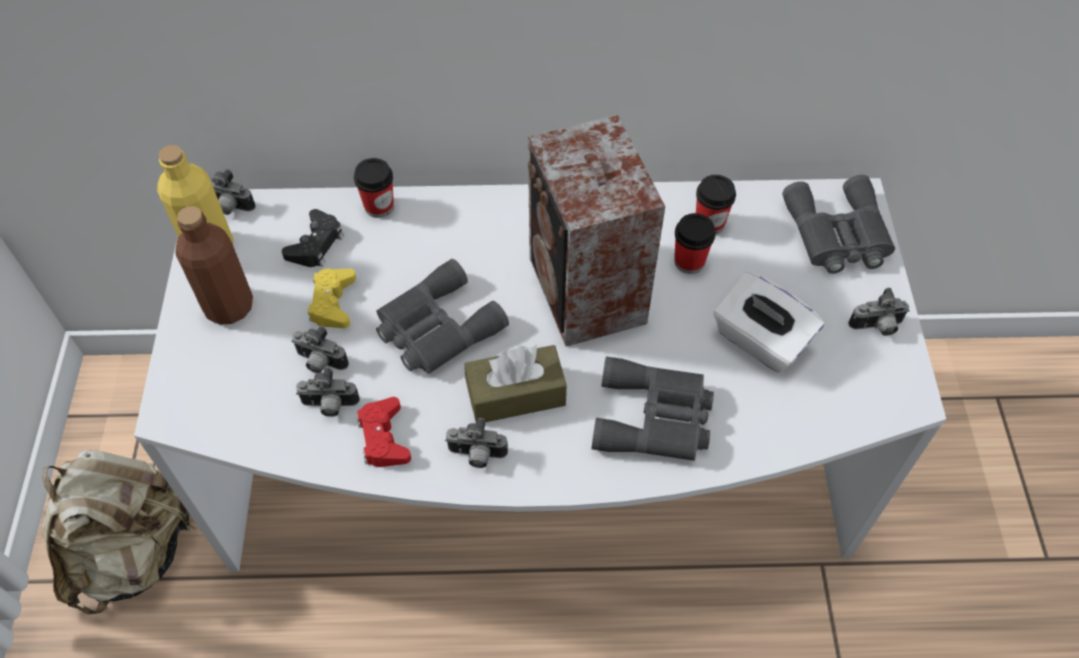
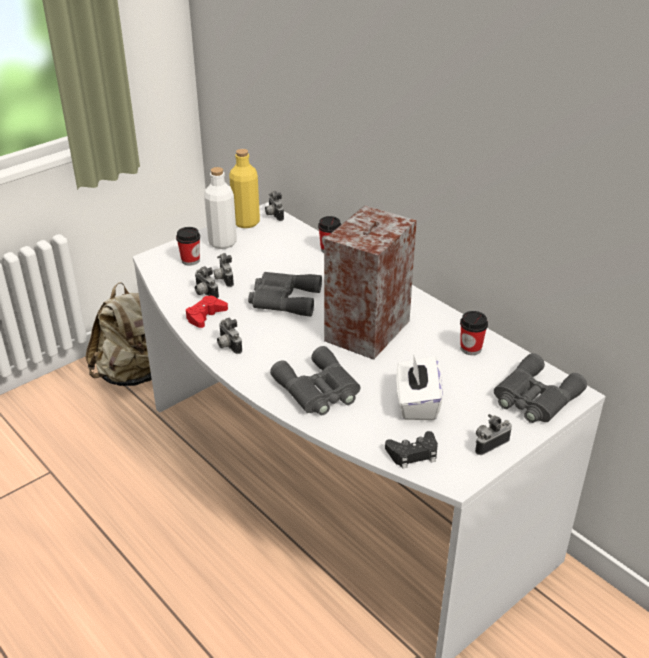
camera: 50 degrees right, 20 degrees down
brown bottle [175,206,253,325] -> white bottle [204,167,237,249]
black game controller [282,209,344,267] -> black game controller moved to [385,431,438,469]
yellow game controller [308,268,356,328] -> none
brown tissue box [465,345,567,424] -> none
cup [674,213,716,274] -> cup moved to [176,227,200,266]
camera [848,288,910,336] -> camera turned 105 degrees clockwise [475,414,512,455]

